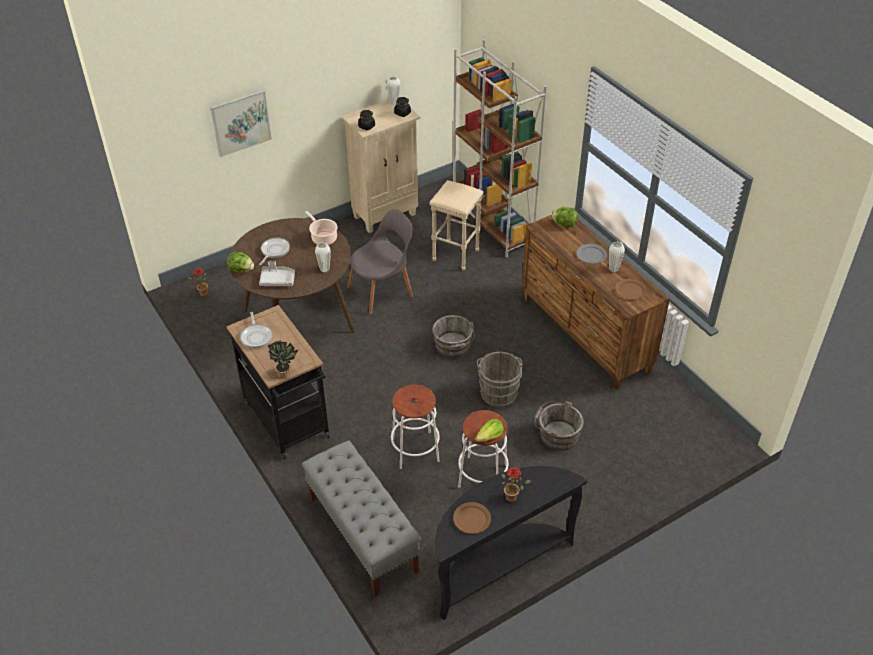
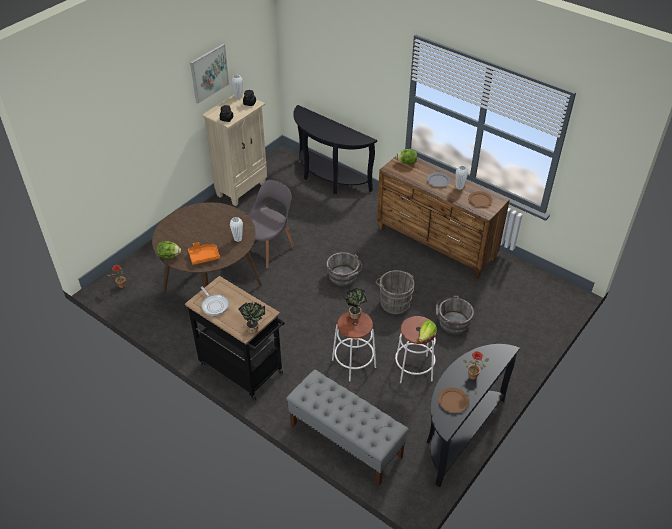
camera: 20 degrees left, 0 degrees up
picture [210,90,272,157] -> picture moved to [190,44,229,104]
frying pan [259,237,290,265] -> none
grey tray [259,261,295,286] -> orange tray [188,242,220,265]
cooking pot [305,211,338,245] -> none
beige stool [430,180,483,270] -> none
brown bookcase [453,39,547,258] -> black console table [293,105,377,194]
none -> potted plant [344,287,367,319]

